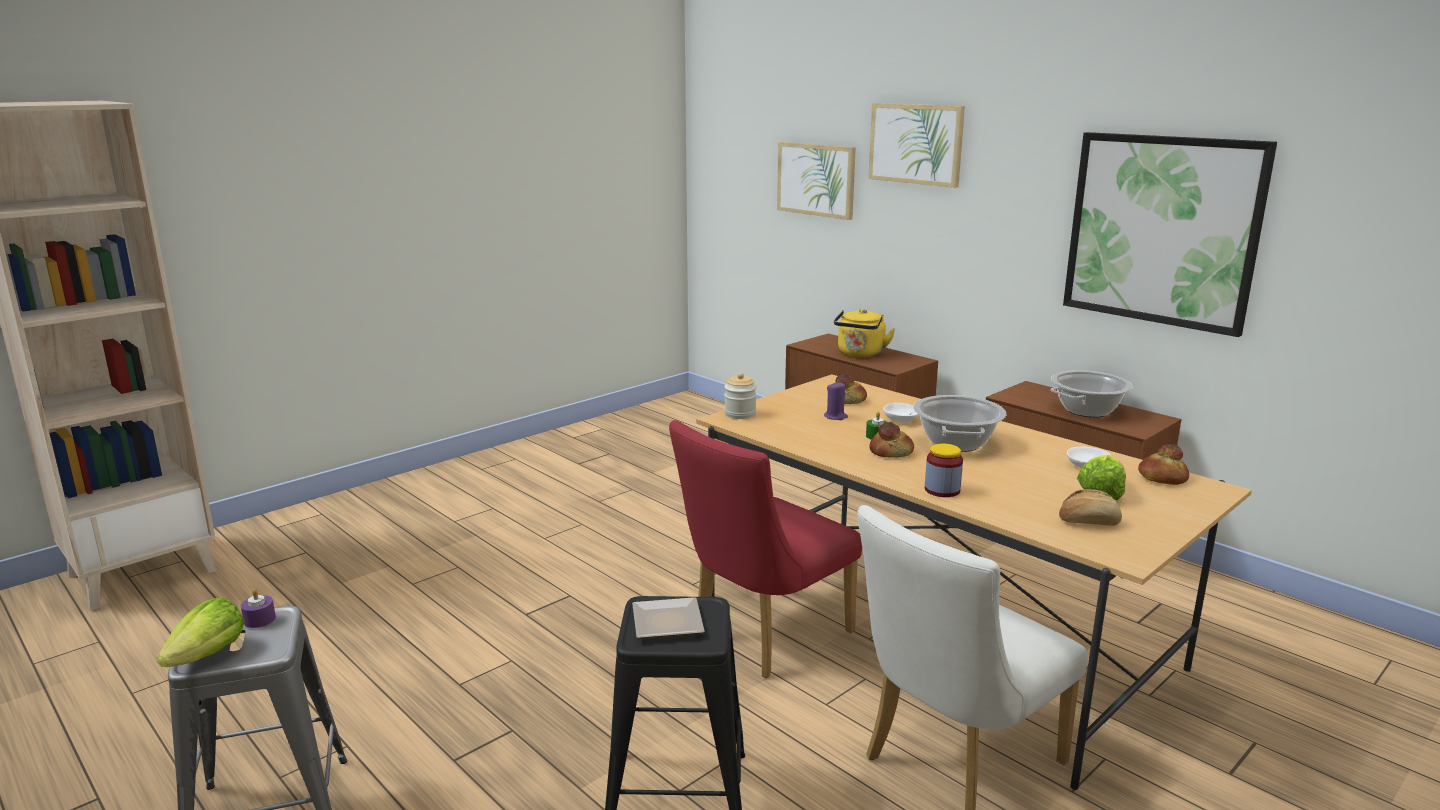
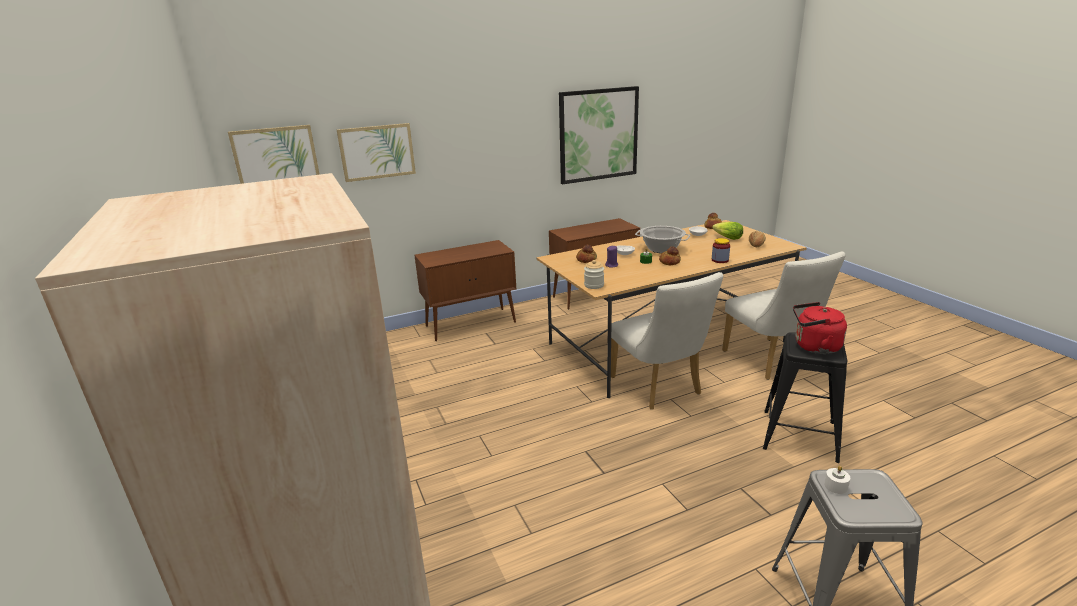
camera: 70 degrees left, 5 degrees up
lettuce [157,597,244,667] -> none
purple candle [241,589,276,628] -> white candle [824,466,850,494]
plate [632,597,705,639] -> red kettle [793,302,847,354]
red chair [669,420,862,678] -> white chair [611,272,723,410]
yellow kettle [834,309,896,357] -> none
picture [868,103,965,188] -> picture moved to [228,125,320,184]
cooking pot [1050,370,1133,417] -> none

